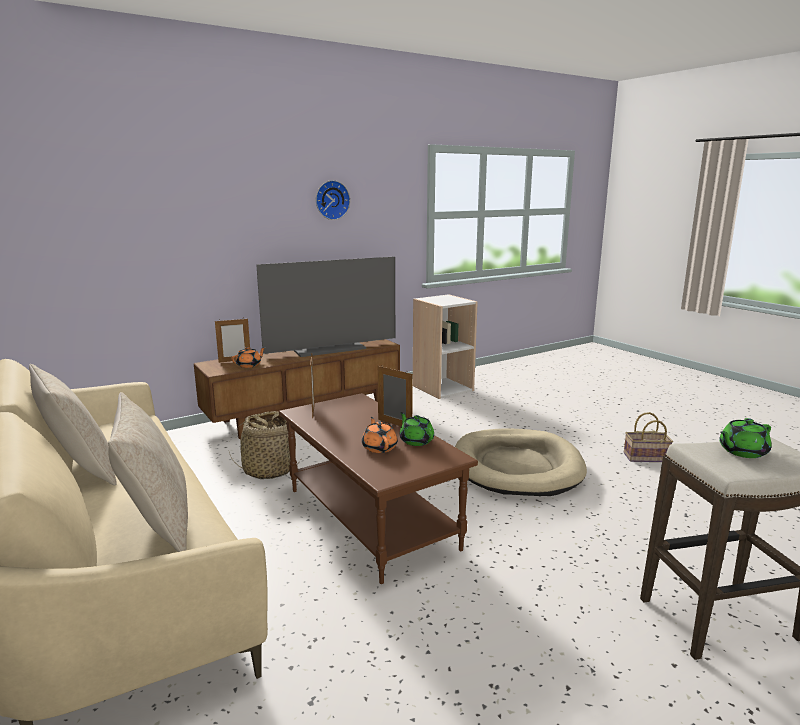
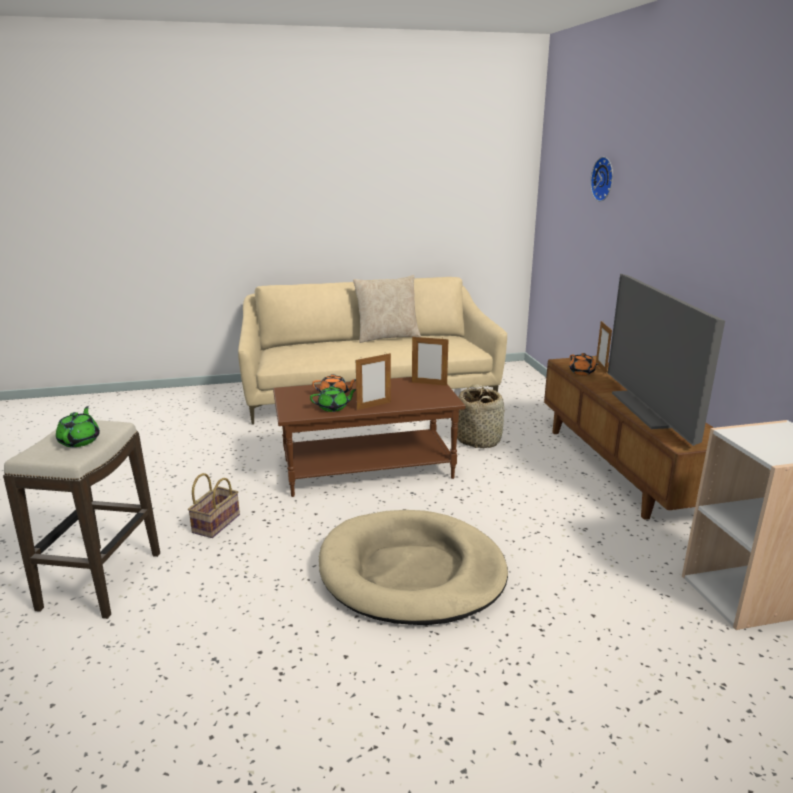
camera: 110 degrees right, 5 degrees up
beige pillow [108,392,188,552] -> none
wall clock [316,180,350,220] -> wall clock moved to [590,157,613,202]
basket [624,412,673,462] -> basket moved to [188,473,240,538]

